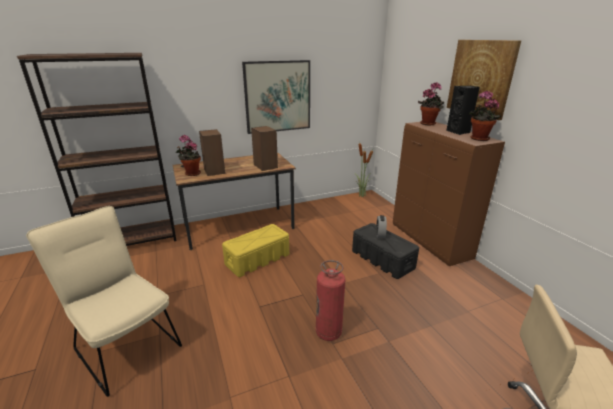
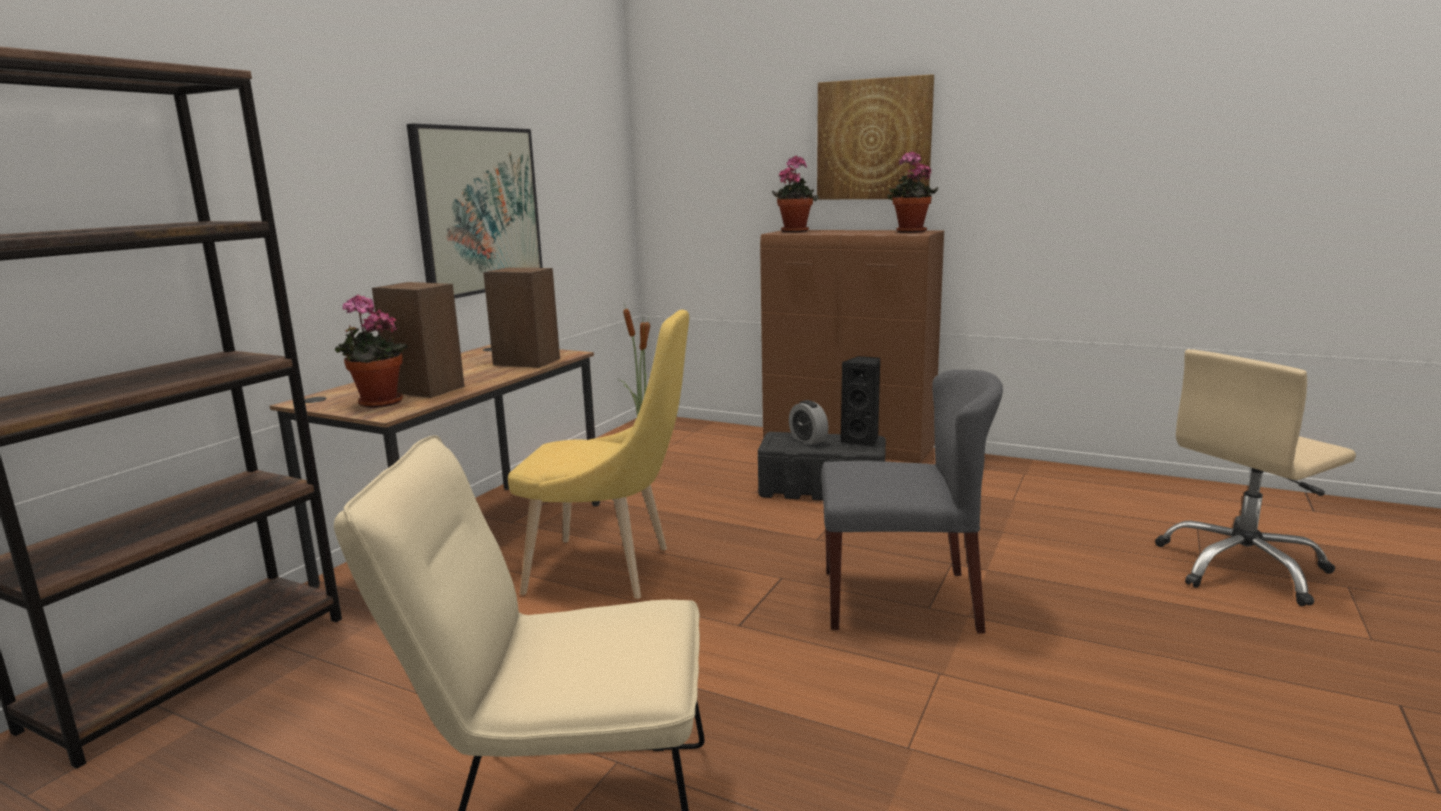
camera: 40 degrees left, 10 degrees down
yellow storage box [222,224,289,277] -> yellow chair [508,310,689,599]
fire extinguisher [316,260,345,341] -> grey chair [821,370,1003,634]
black speaker [446,86,480,135] -> black speaker moved to [840,356,880,447]

